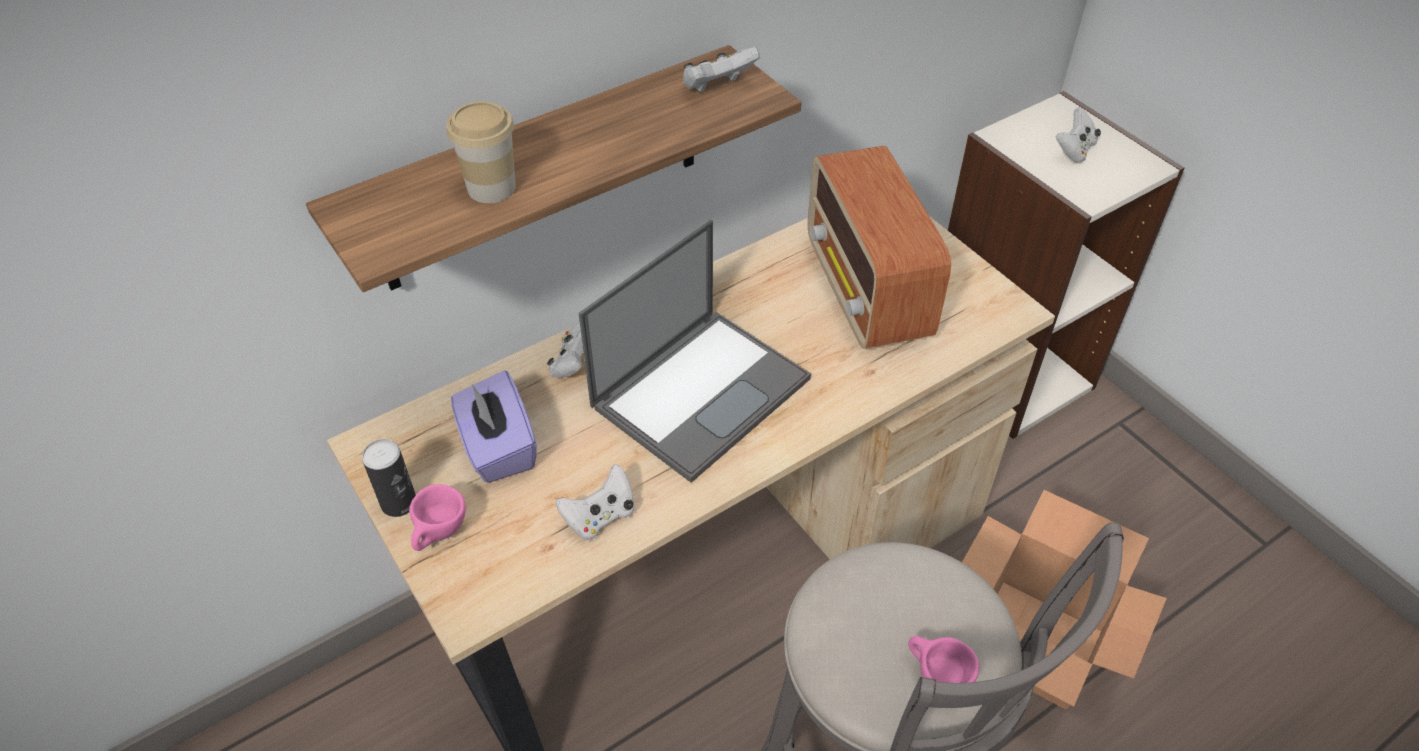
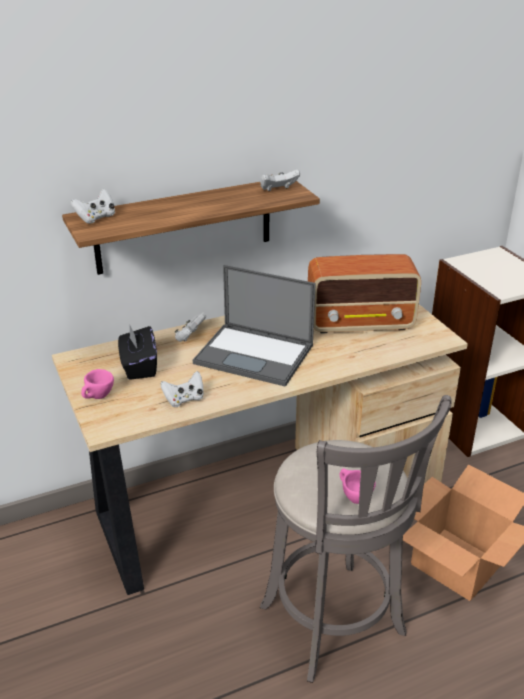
camera: 10 degrees right, 15 degrees down
can [362,439,416,517] -> none
cup [446,101,516,203] -> none
purple tissue box [451,370,536,483] -> black tissue box [118,326,157,380]
laptop [579,220,811,483] -> laptop turned 60 degrees clockwise [193,265,316,387]
radio [808,145,951,349] -> radio turned 90 degrees counterclockwise [308,254,421,334]
white game controller [1056,107,1101,163] -> white game controller moved to [71,188,115,224]

